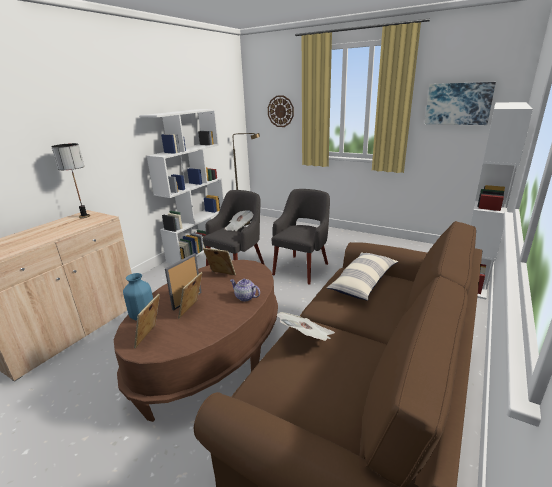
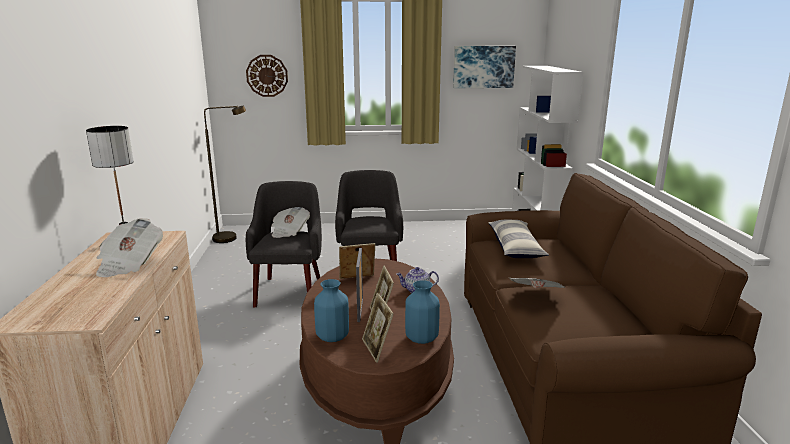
camera: 35 degrees left, 5 degrees down
white bookcase [139,109,224,264] -> none
none -> newspaper [96,218,163,277]
none -> blue vase [405,280,440,344]

